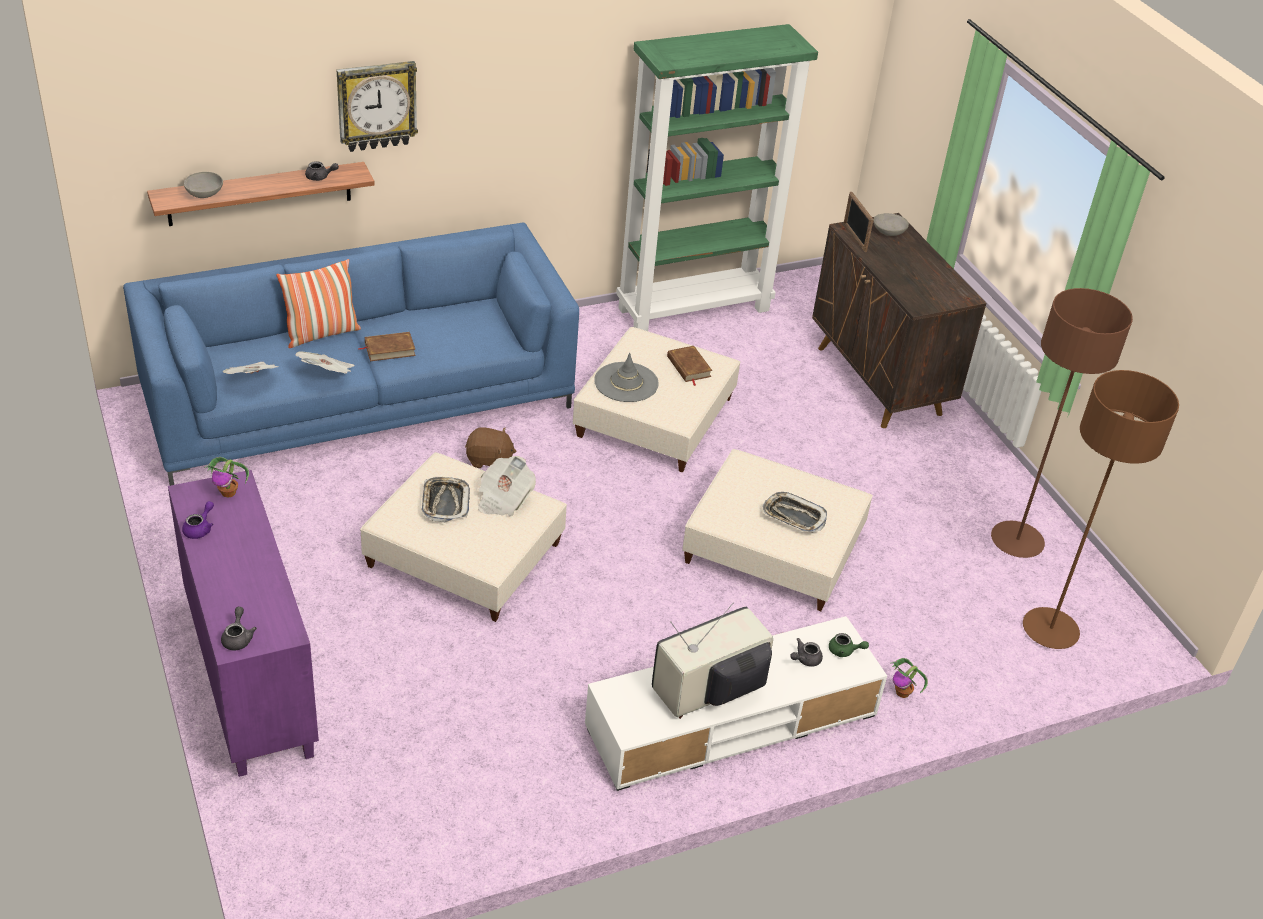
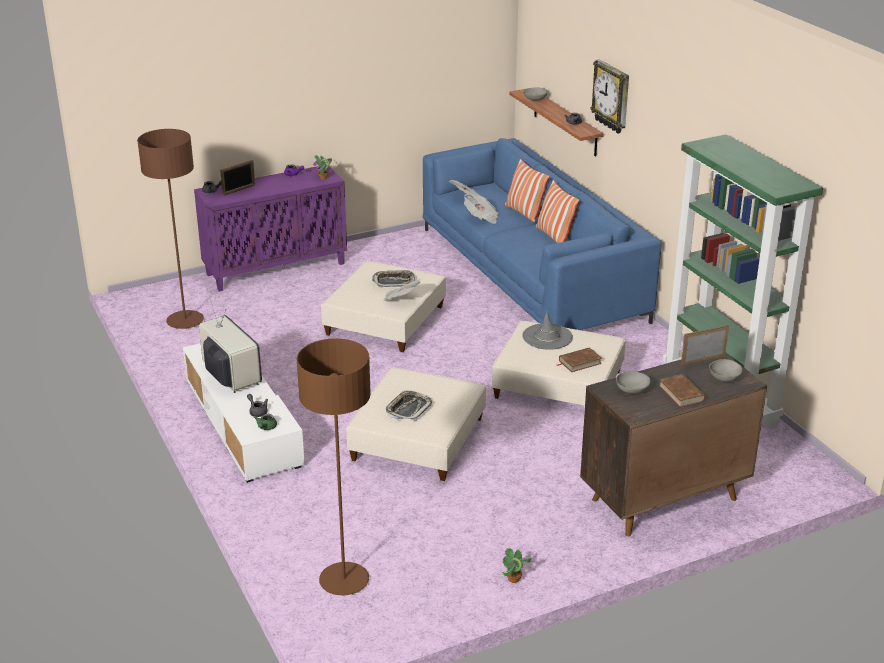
camera: 90 degrees right, 10 degrees down
brown book [358,332,416,361] -> brown book moved to [659,374,705,407]
brown plush toy [465,427,516,468] -> none
potted plant [891,658,928,698] -> potted plant moved to [499,548,531,583]
brown floor lamp [991,288,1133,558] -> brown floor lamp moved to [137,129,204,329]
none -> picture frame [220,160,255,196]
none -> pillow [536,180,580,243]
none -> grey bowl [616,371,651,394]

